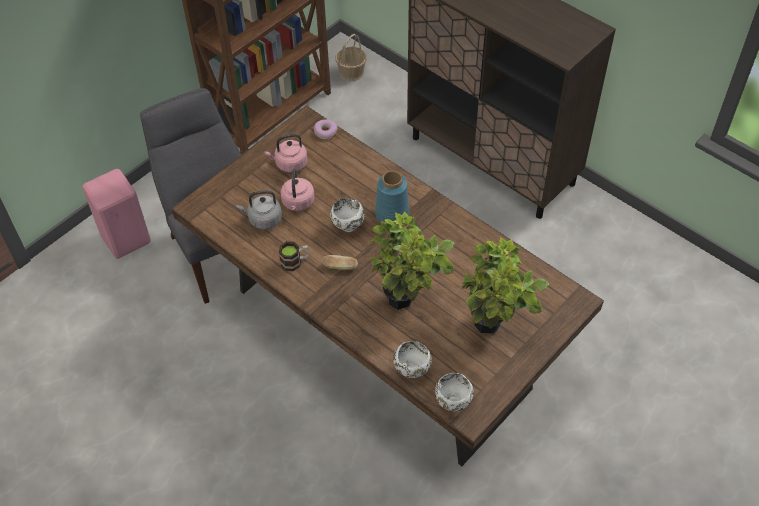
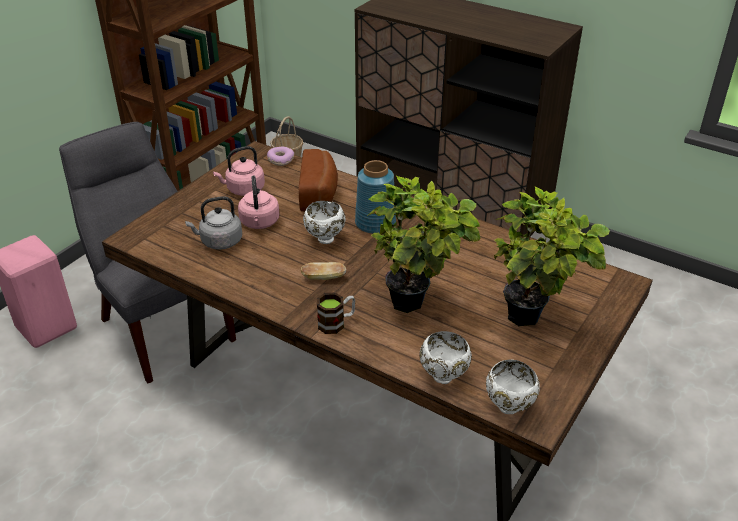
camera: 10 degrees left, 15 degrees down
mug [279,241,309,271] -> mug moved to [317,292,355,334]
none -> bread [299,149,338,212]

